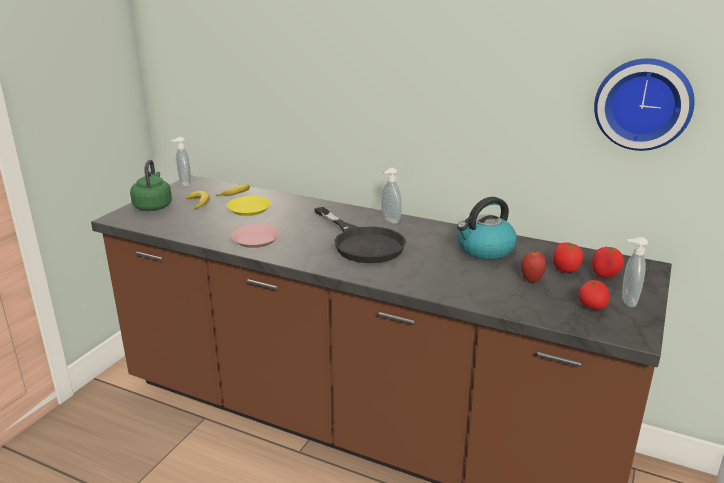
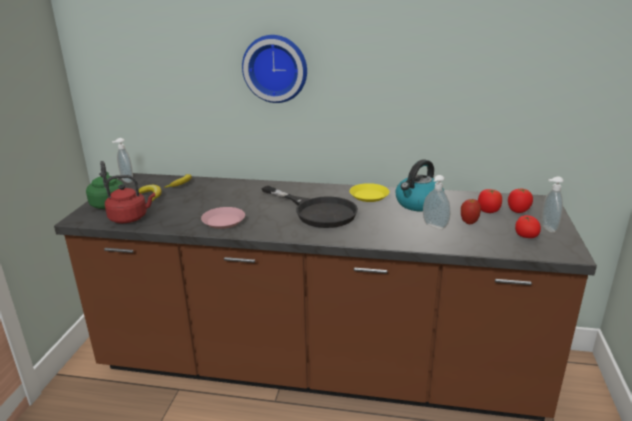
camera: 15 degrees left, 0 degrees up
yellow plate [227,196,271,216] -> yellow plate moved to [350,183,389,202]
soap dispenser [381,168,402,224] -> soap dispenser moved to [423,175,450,229]
wall clock [594,58,694,151] -> wall clock moved to [242,35,307,103]
none -> red kettle [105,175,155,223]

